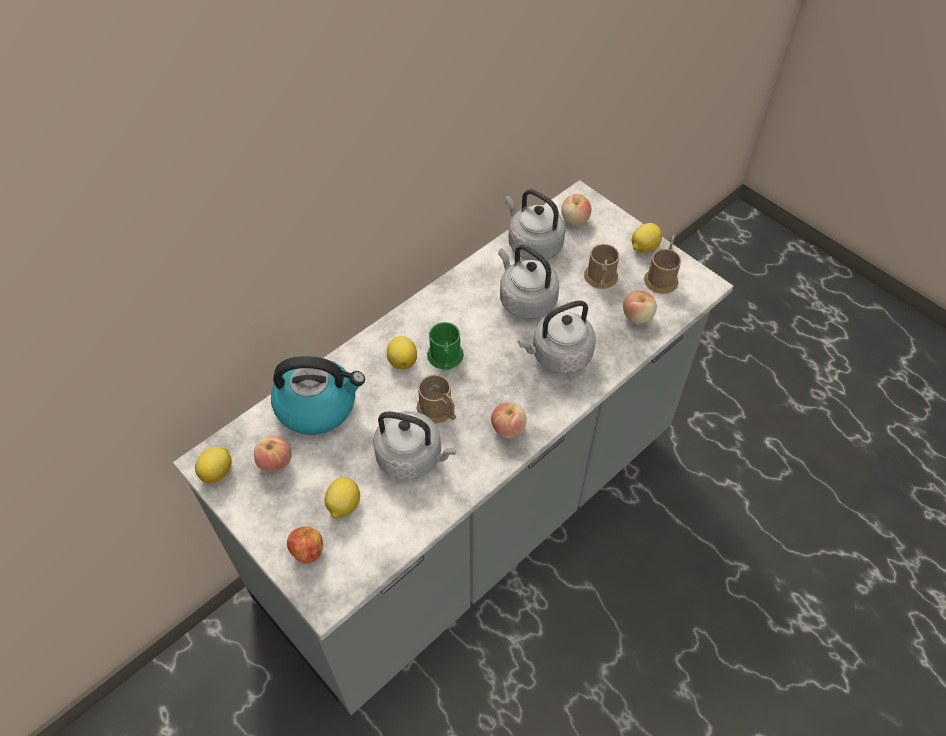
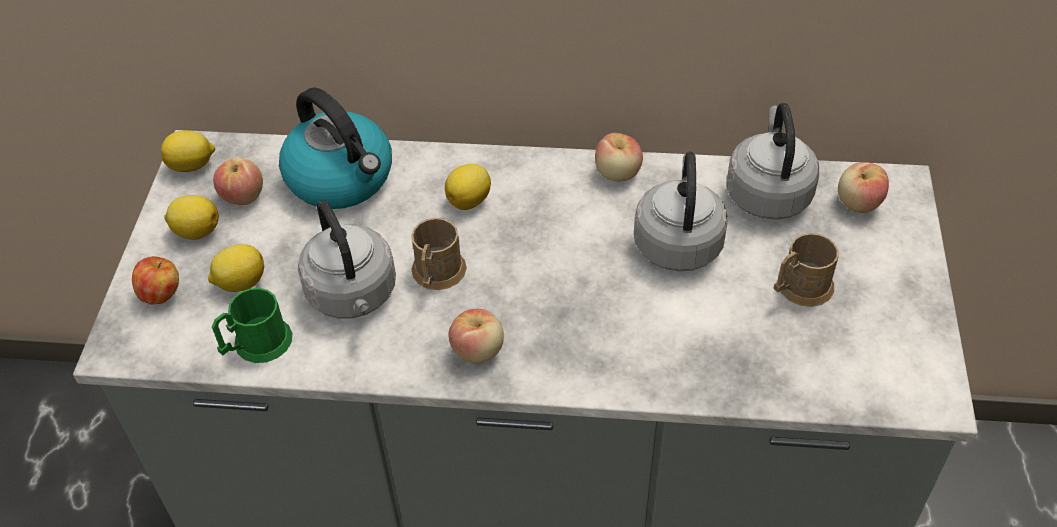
camera: 50 degrees right, 5 degrees down
green mug [427,322,464,370] -> green mug moved to [211,288,292,363]
grey kettle [518,300,596,374] -> none
apple [623,291,657,324] -> apple moved to [595,133,643,181]
lemon [632,223,662,253] -> lemon moved to [164,195,219,240]
brown mug [644,234,681,294] -> none

